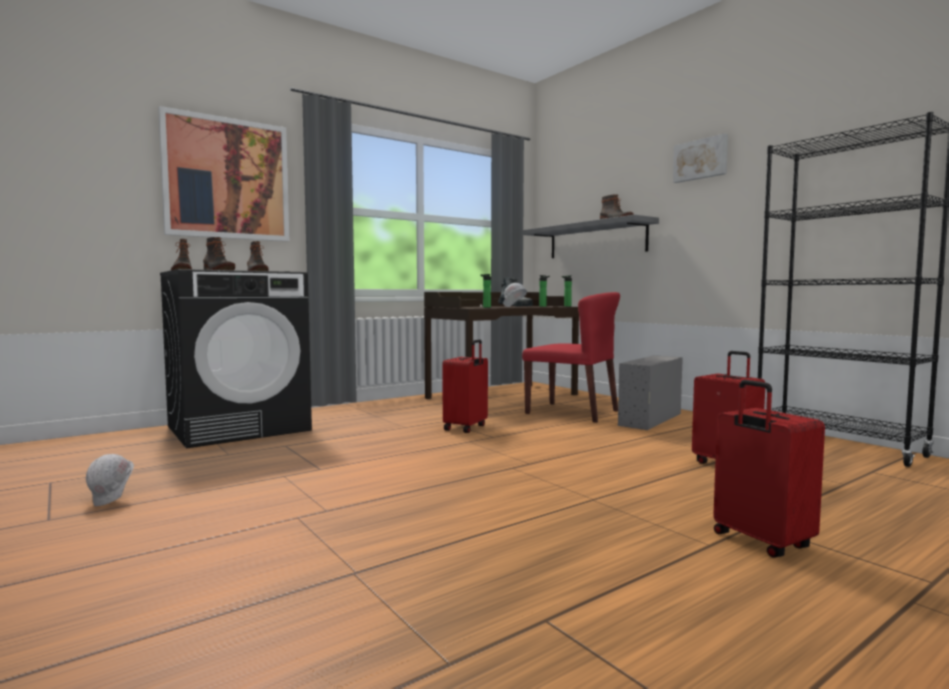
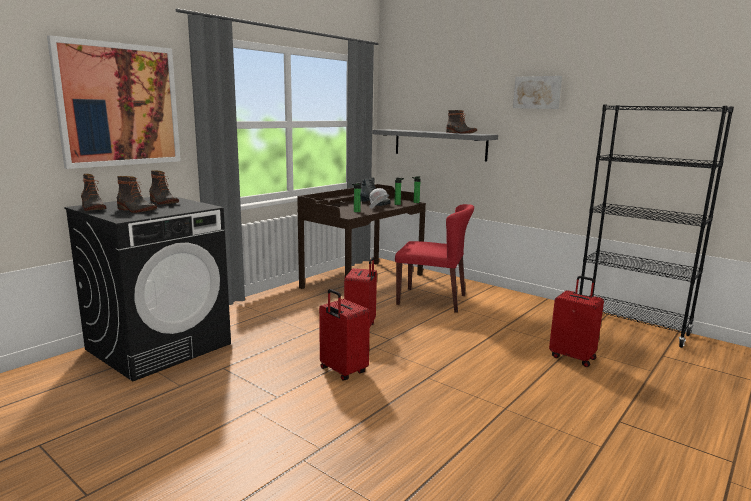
camera: 15 degrees left, 10 degrees up
white hard hat [86,454,134,506] -> none
grey storage box [618,355,683,430] -> none
red suitcase [713,380,825,558] -> red suitcase moved to [319,289,370,381]

